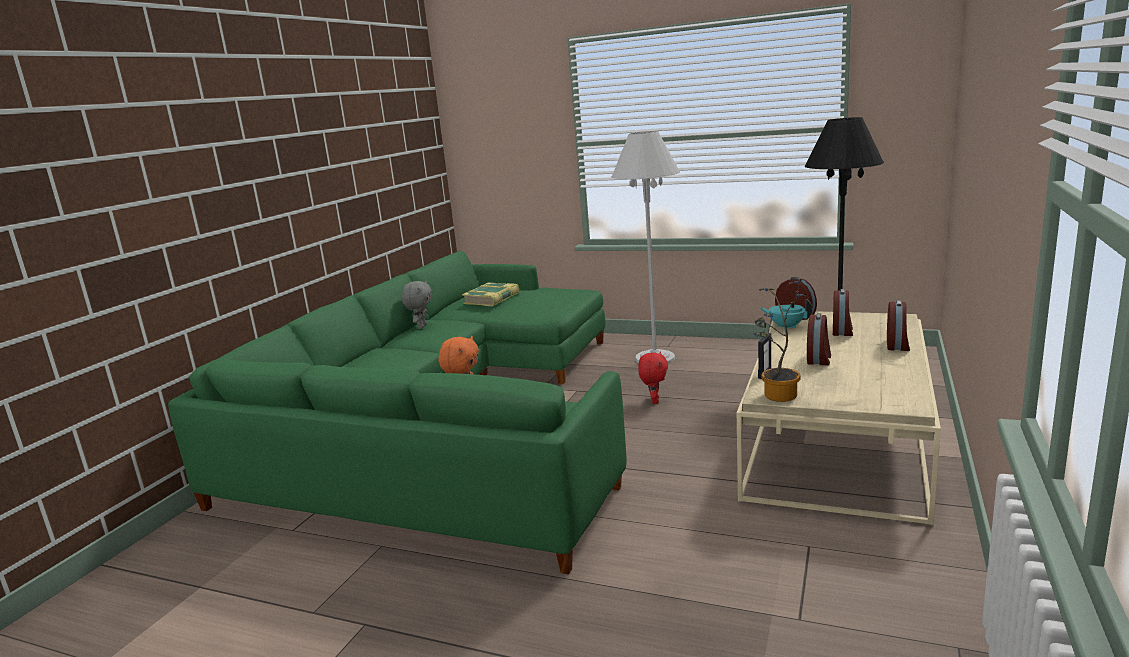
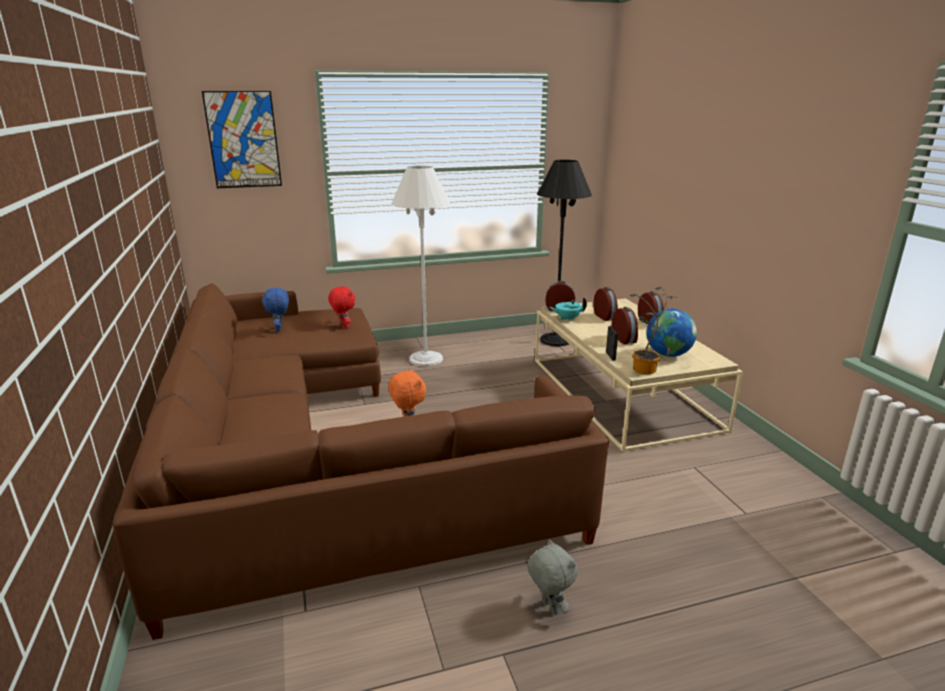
camera: 40 degrees left, 5 degrees up
green sofa [168,251,627,574] -> brown sofa [113,283,609,640]
grey plush toy [402,281,432,329] -> grey plush toy moved to [527,539,578,615]
book [462,283,519,307] -> blue plush toy [262,288,289,332]
red plush toy [638,352,668,404] -> red plush toy moved to [328,286,355,329]
none -> picture [202,91,282,188]
none -> globe [647,309,697,357]

